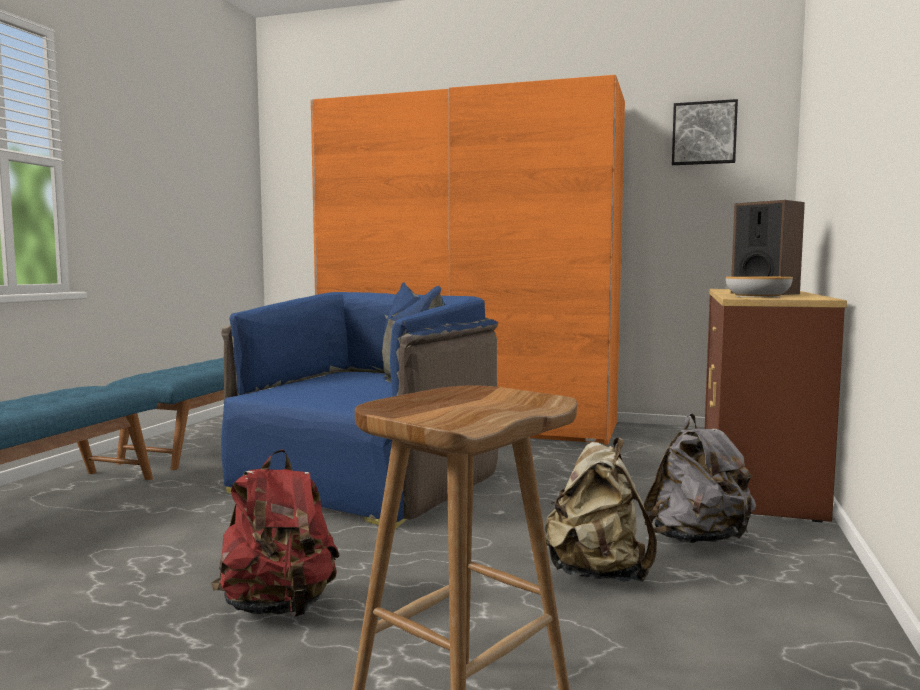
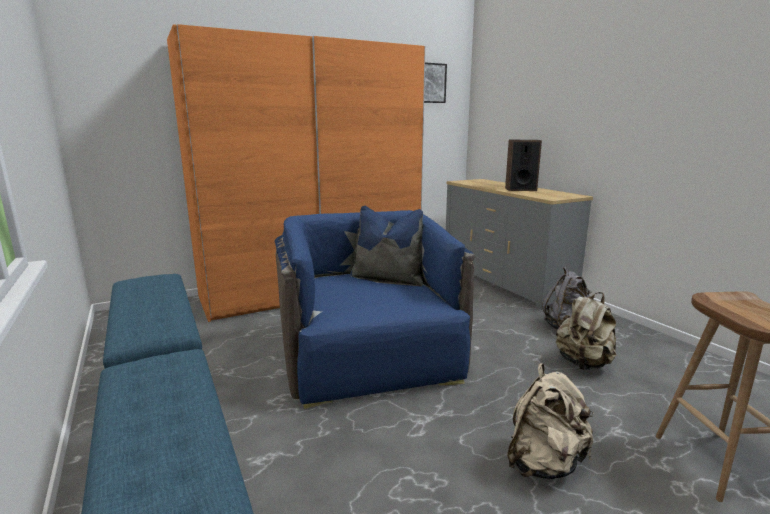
camera: 45 degrees left, 10 degrees up
red backpack [211,449,339,617] -> beige backpack [507,363,594,479]
brown dresser [705,289,847,522] -> grey dresser [446,179,593,310]
bowl [726,276,793,298] -> none

